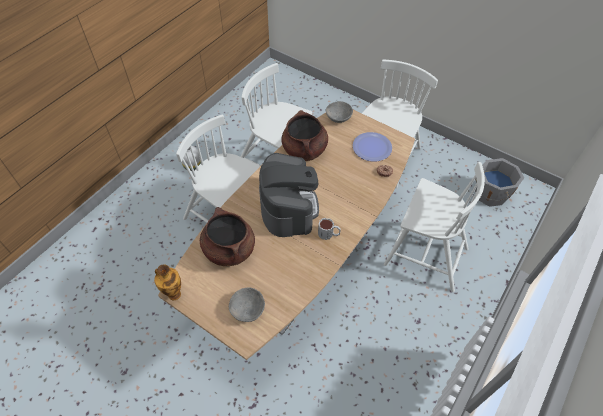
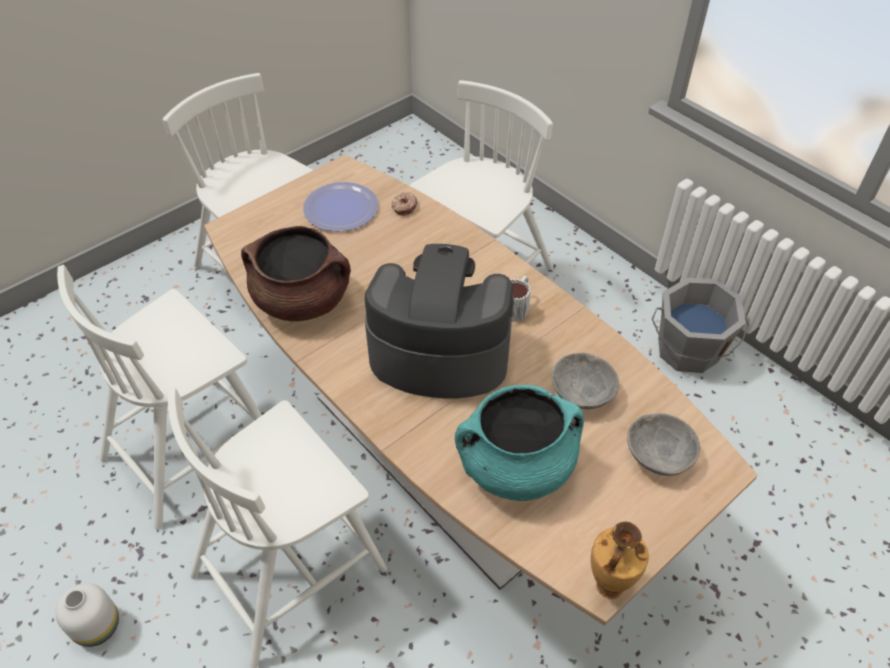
camera: 75 degrees left, 5 degrees down
brown cooking pot [200,207,255,266] -> turquoise cooking pot [455,385,584,501]
grey bowl [326,101,353,123] -> grey bowl moved to [552,353,619,409]
grey bucket [475,158,524,207] -> grey bucket moved to [652,278,749,373]

